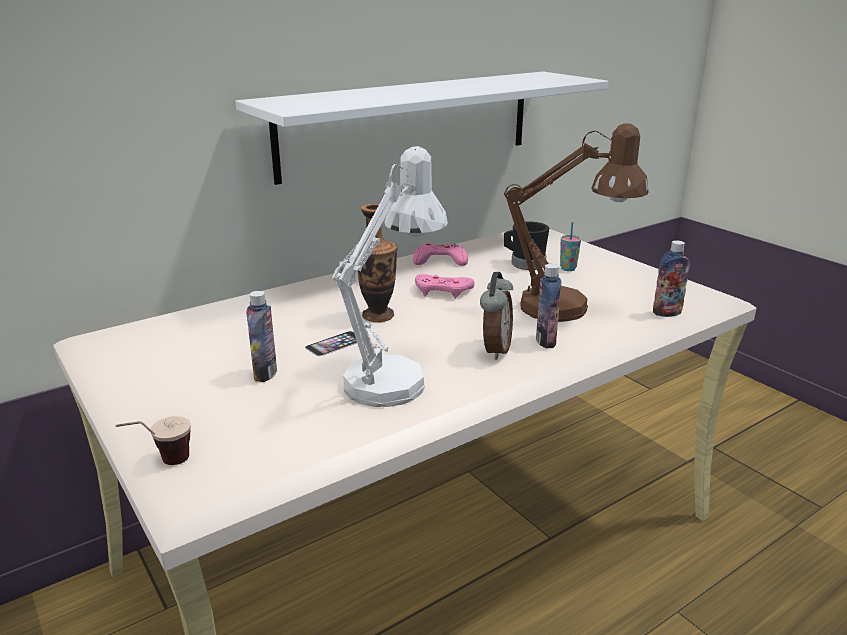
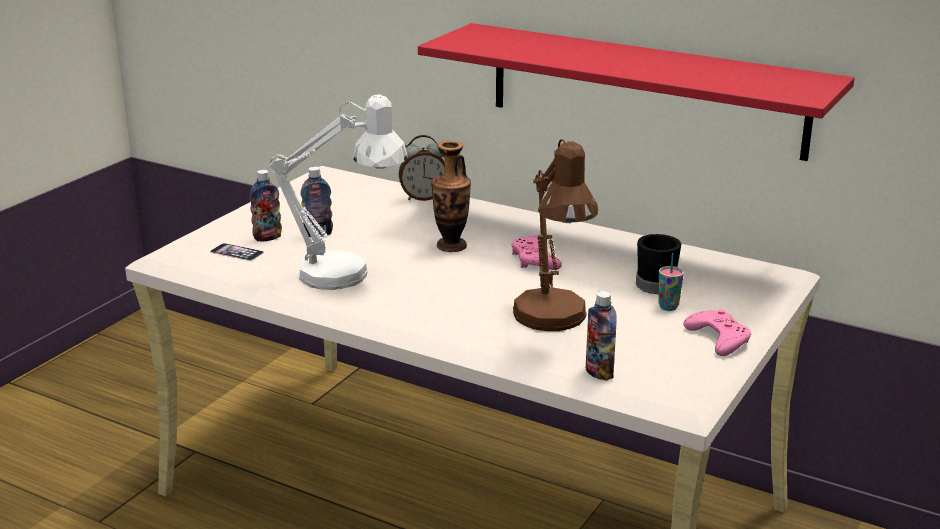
camera: 65 degrees right, 0 degrees up
cup [116,416,191,465] -> none
white shelf [235,72,609,185] -> red shelf [418,23,855,161]
phone [305,331,357,356] -> phone moved to [210,243,264,261]
pink game controller [413,242,468,266] -> pink game controller moved to [683,309,751,356]
alarm clock [480,272,513,360] -> alarm clock moved to [399,135,445,201]
bottle [536,264,561,348] -> bottle moved to [250,170,282,241]

